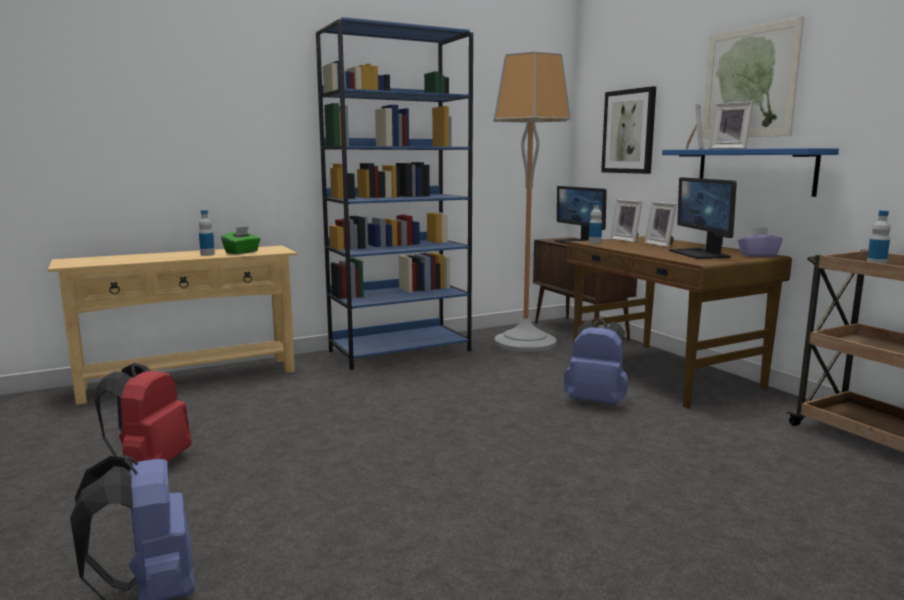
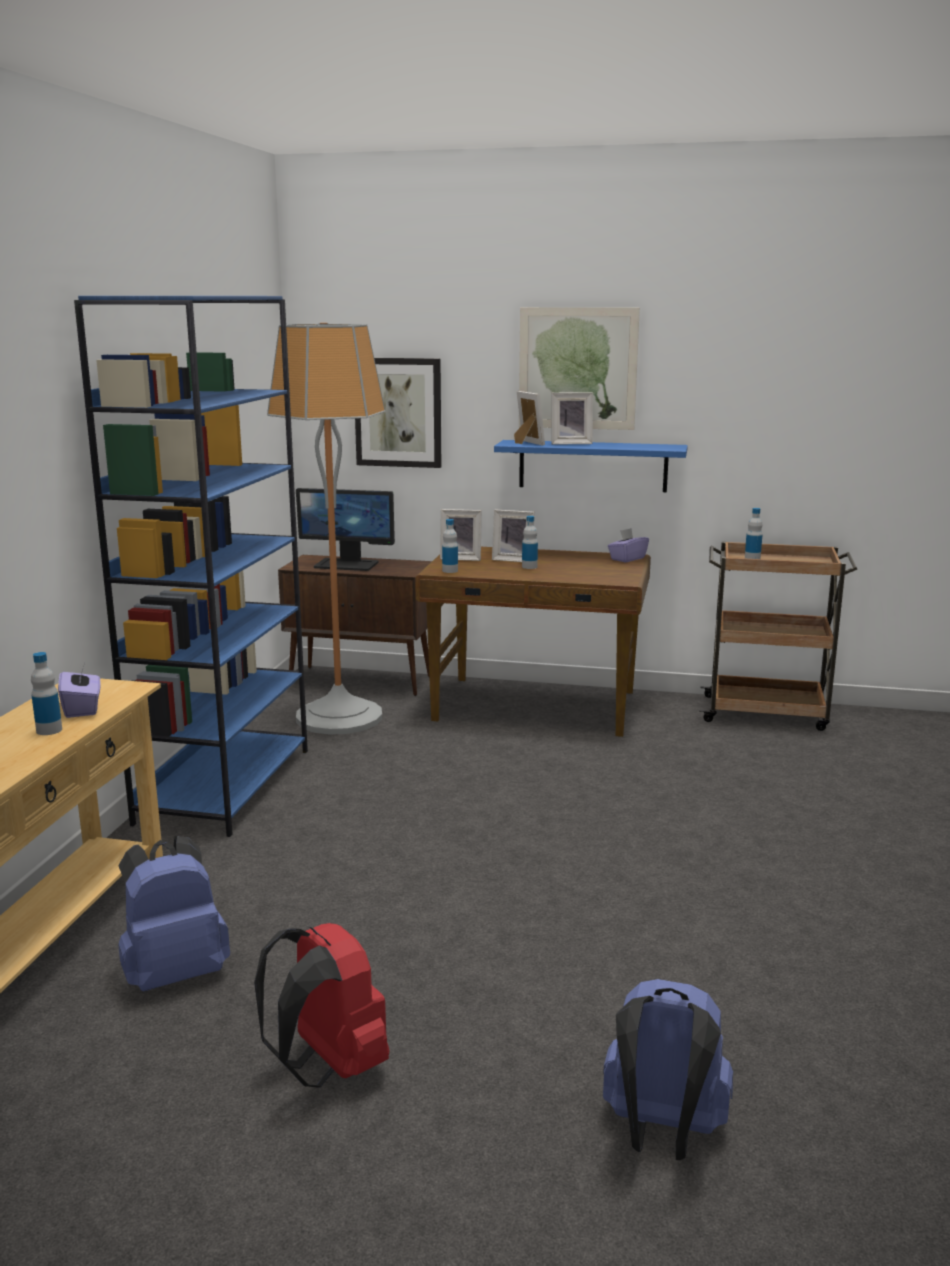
camera: 50 degrees left, 5 degrees up
green tissue box [221,226,261,254] -> purple tissue box [58,663,101,718]
blue backpack [564,319,628,404] -> blue backpack moved to [118,836,230,991]
monitor [669,177,737,259] -> none
none -> bottle [522,516,538,569]

